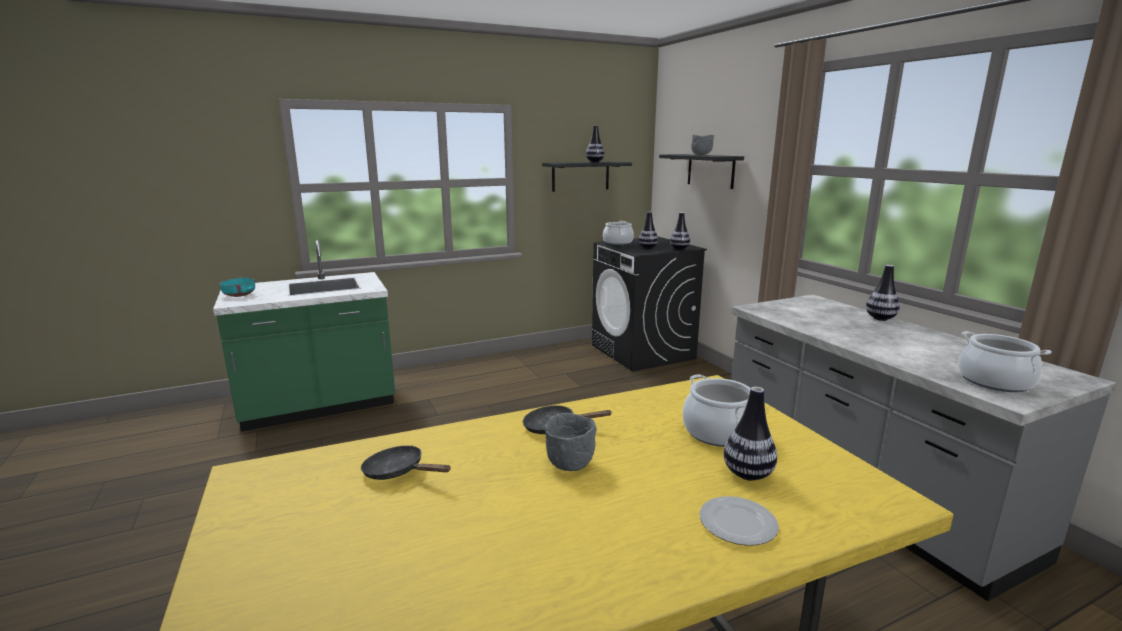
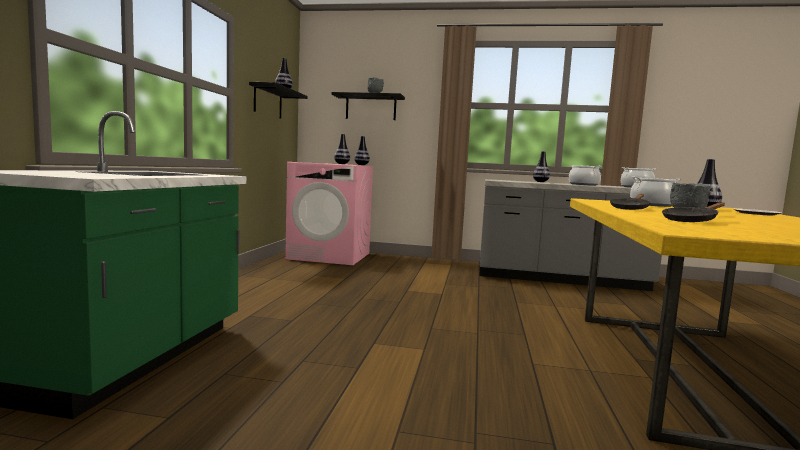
camera: 55 degrees left, 10 degrees down
turquoise bowl [219,278,255,297] -> none
black washing machine [592,237,707,371] -> pink washing machine [285,162,373,265]
cooking pot [603,221,634,245] -> cooking pot moved to [569,165,602,186]

